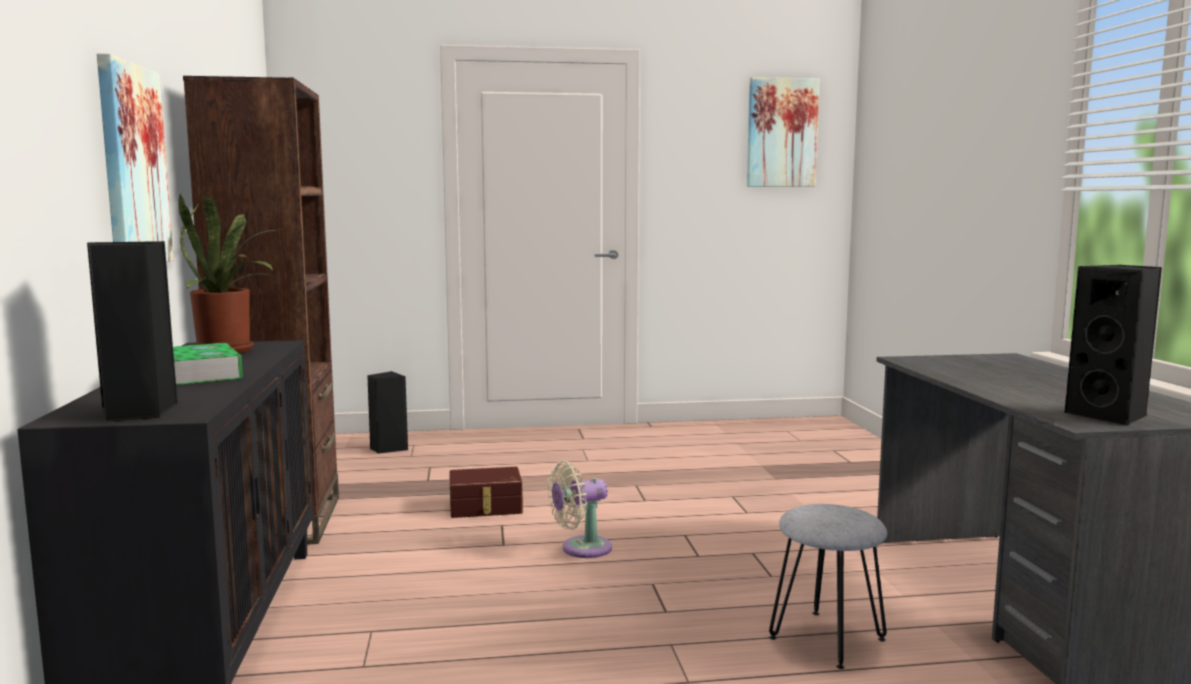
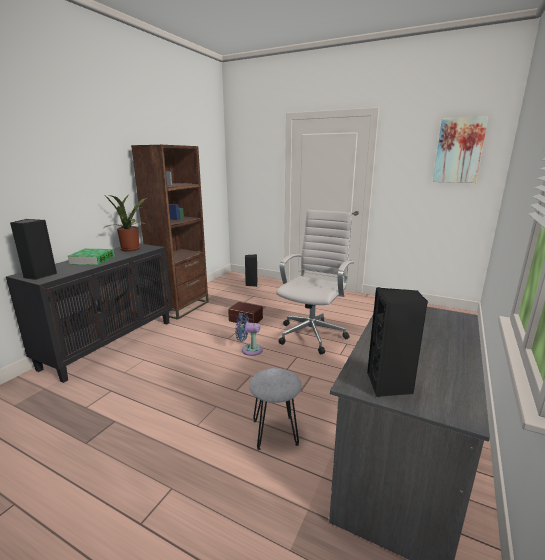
camera: 35 degrees right, 10 degrees up
picture [97,53,174,262] -> none
beige fan [548,461,612,558] -> blue fan [235,313,263,356]
none -> white office chair [276,210,354,354]

